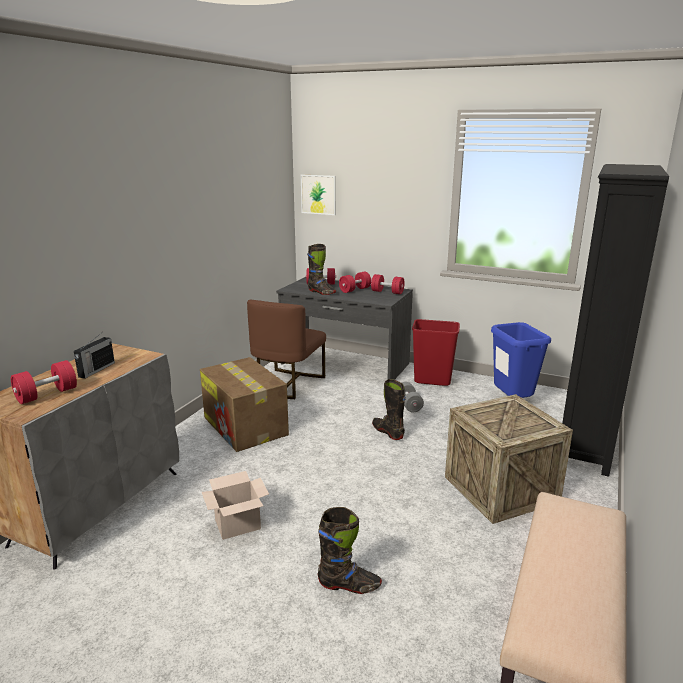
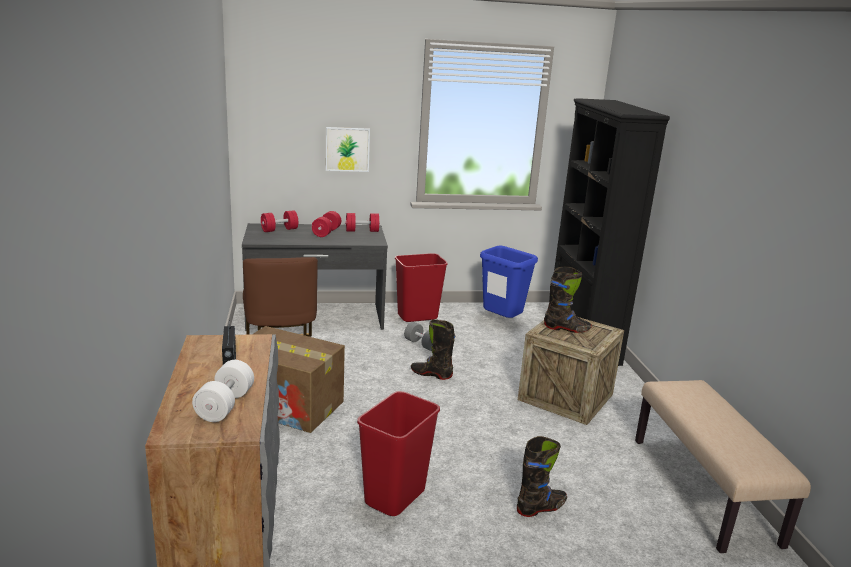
camera: 35 degrees left, 0 degrees up
red dumbbell [11,360,77,404] -> white dumbbell [192,360,254,422]
cardboard box [202,471,269,540] -> red trash can [357,391,440,516]
picture [301,175,336,215] -> picture moved to [326,127,370,172]
black boot [307,244,336,295] -> black boot moved to [544,267,592,333]

